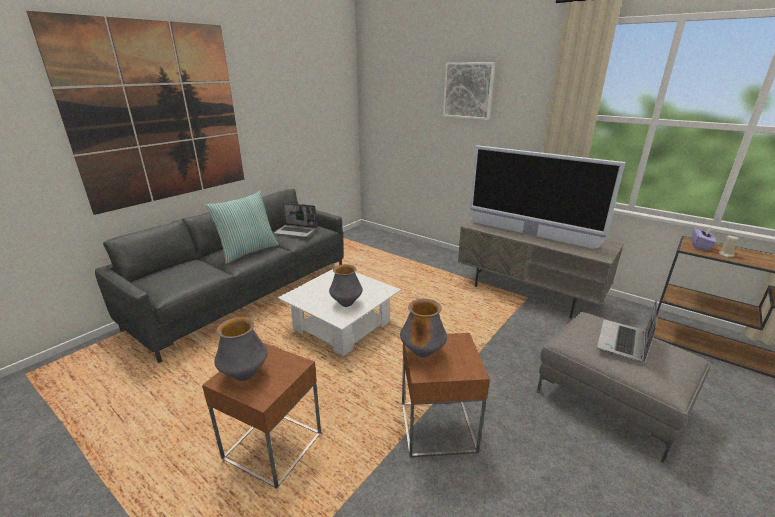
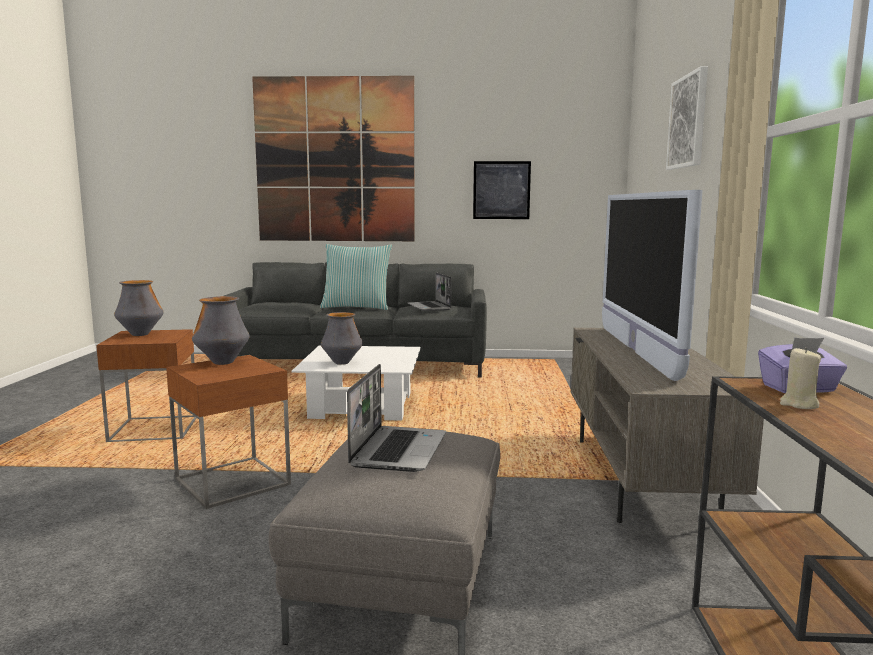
camera: 55 degrees right, 15 degrees down
laptop [597,299,657,363] -> laptop turned 105 degrees clockwise [347,364,446,472]
none -> picture [473,161,531,219]

